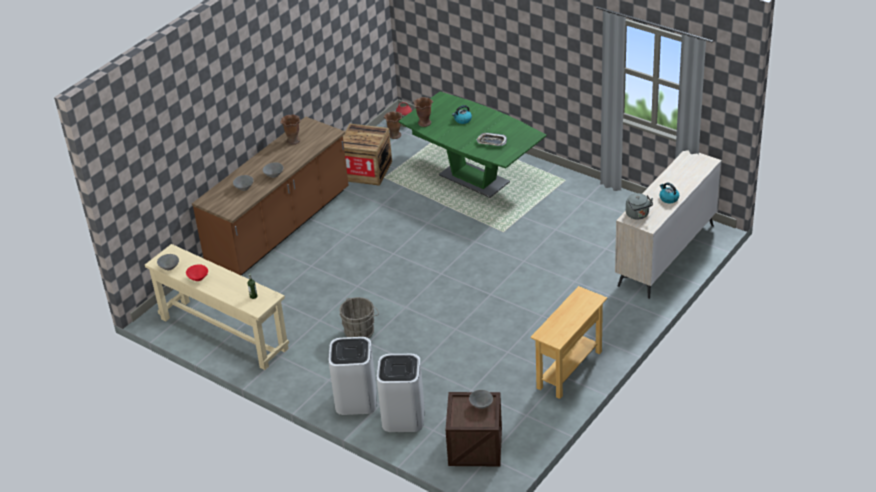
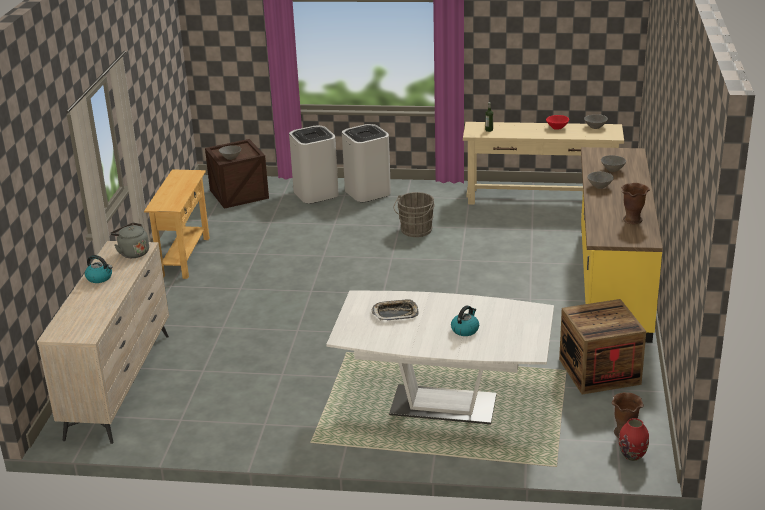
camera: 150 degrees right, 10 degrees down
brown counter [192,117,349,276] -> yellow counter [581,147,663,343]
green dining table [399,91,546,198] -> white dining table [326,290,554,424]
brown vase [413,97,433,127] -> none

